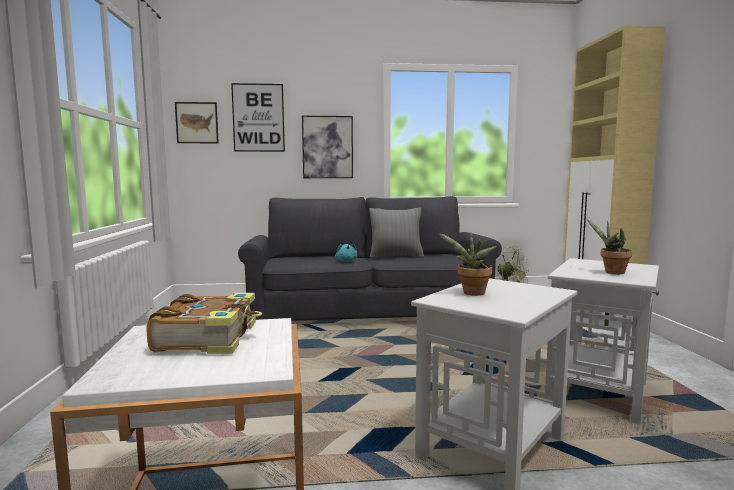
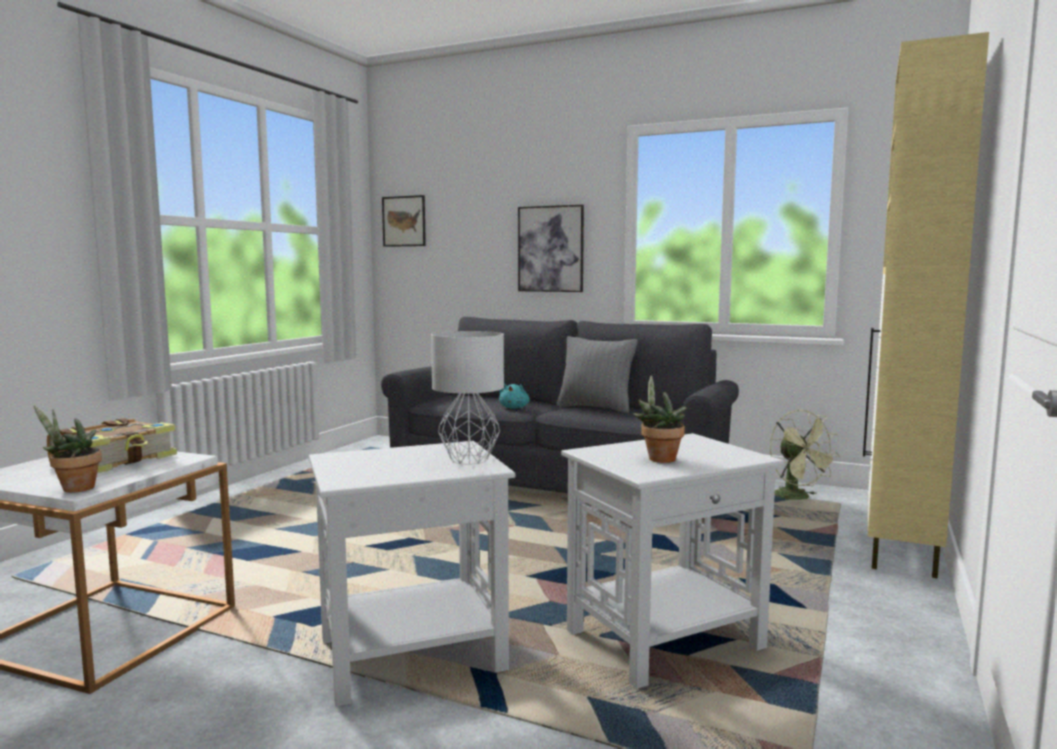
camera: 30 degrees right, 0 degrees up
picture [231,83,285,152] -> none
potted plant [438,233,497,296] -> potted plant moved to [34,405,102,493]
none -> grey table lamp [431,331,504,465]

